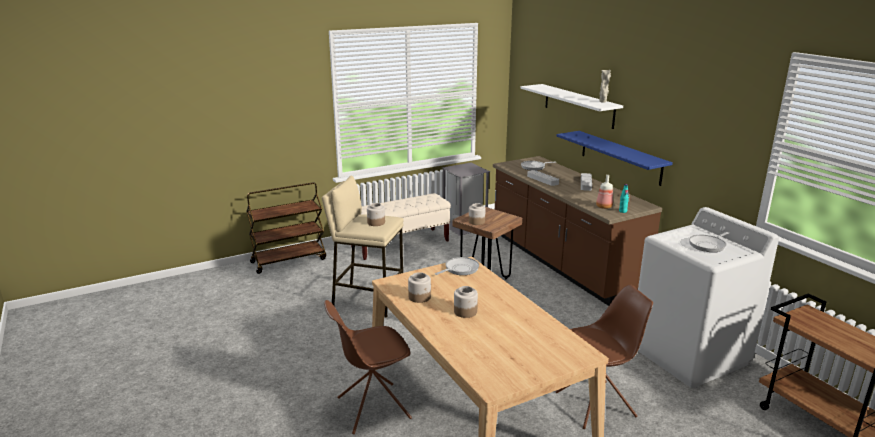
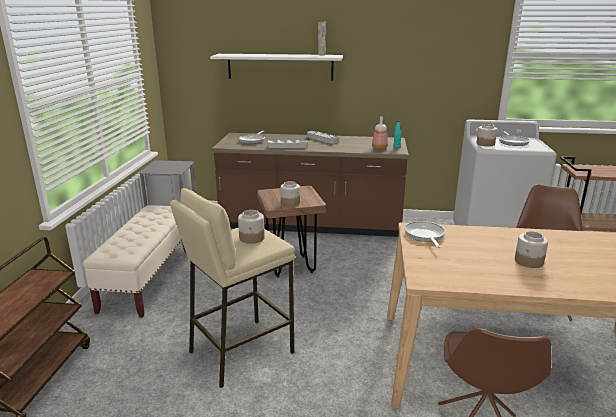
camera: 55 degrees left, 0 degrees up
jar [408,272,431,303] -> jar moved to [476,124,497,147]
blue shelf [557,131,673,186] -> none

